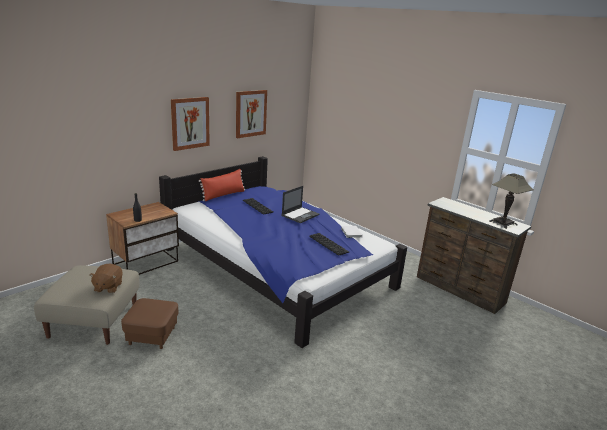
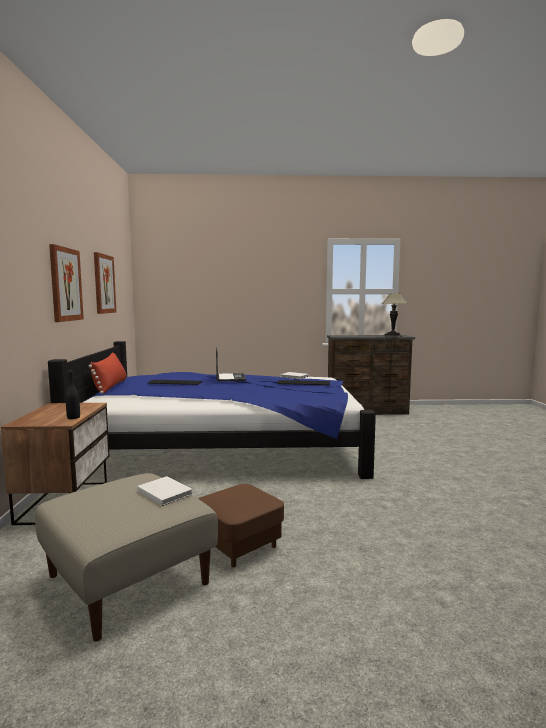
camera: 45 degrees left, 15 degrees down
brown plush toy [89,264,123,293] -> white book [137,476,193,506]

